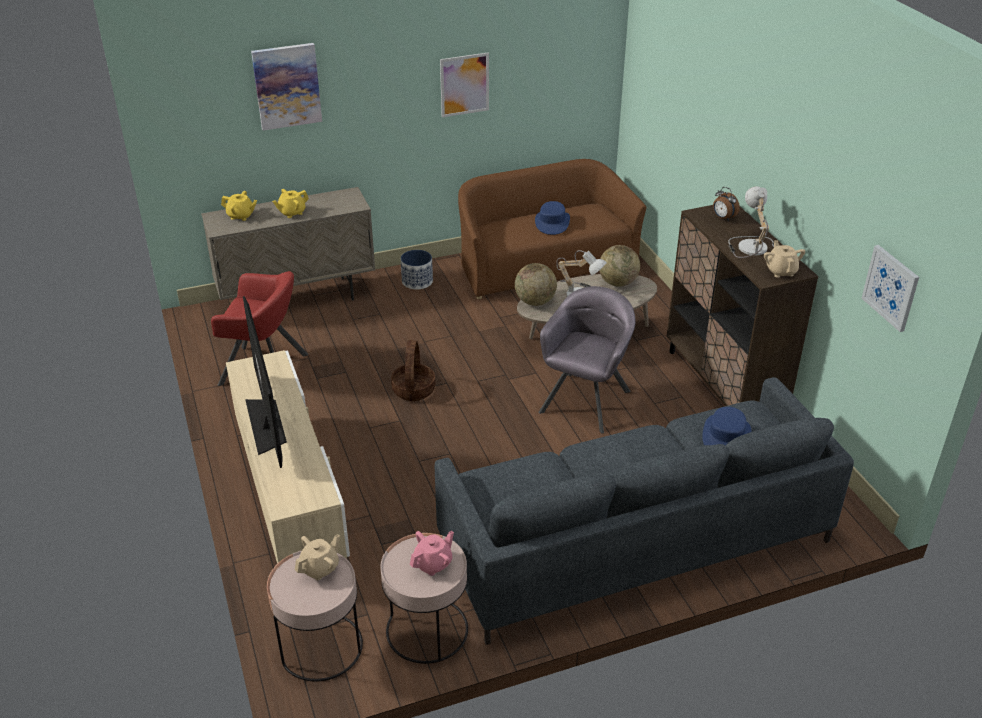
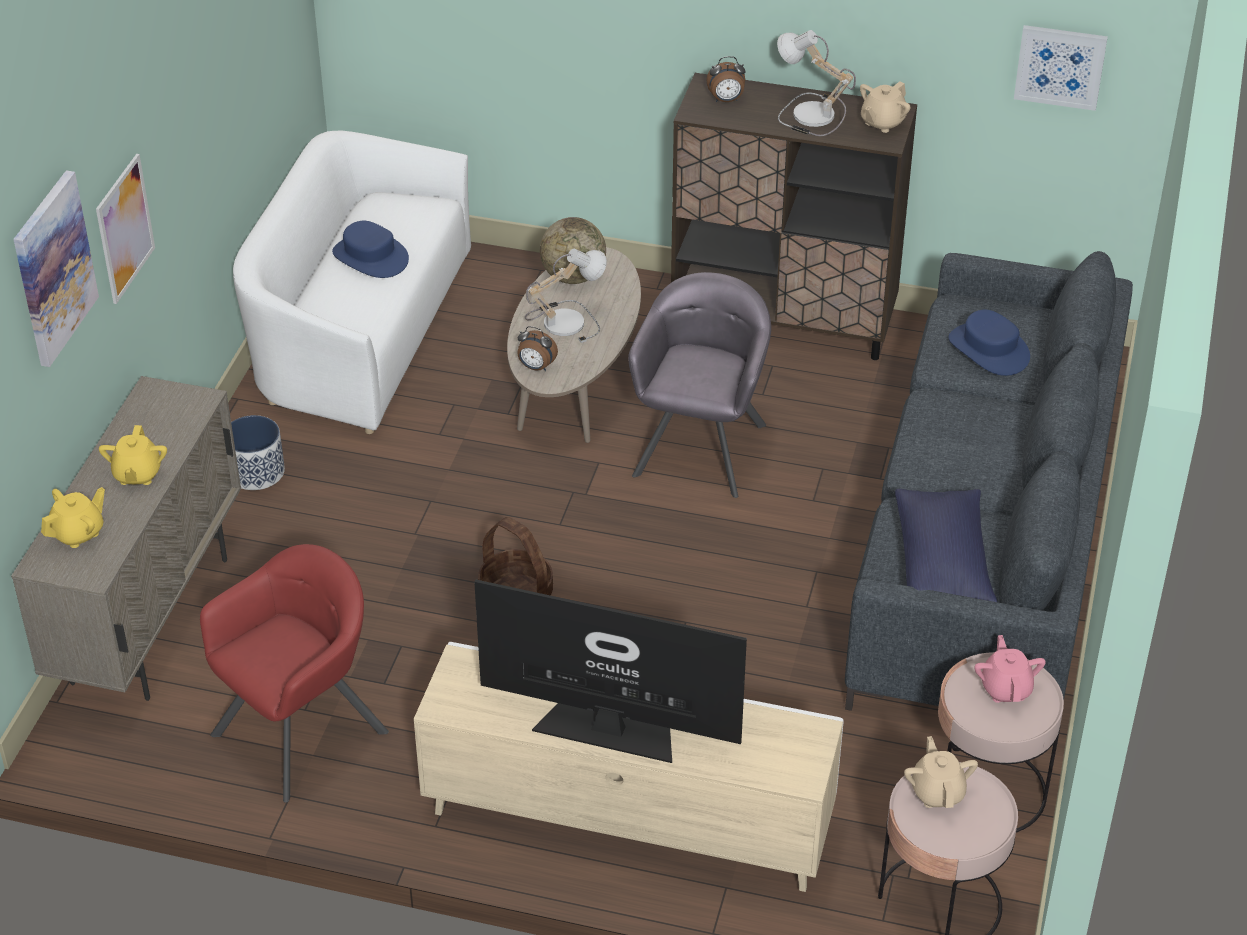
camera: 55 degrees left, 5 degrees up
picture [440,53,489,117] -> picture moved to [96,154,155,304]
brown sofa [458,159,646,299] -> white sofa [233,131,471,434]
globe [515,263,557,306] -> alarm clock [517,326,558,371]
grey armchair [538,286,636,434] -> grey armchair turned 45 degrees clockwise [628,272,771,498]
beige teapot [764,240,805,278] -> beige teapot turned 75 degrees counterclockwise [860,81,910,133]
none -> blue pillow [895,489,997,602]

